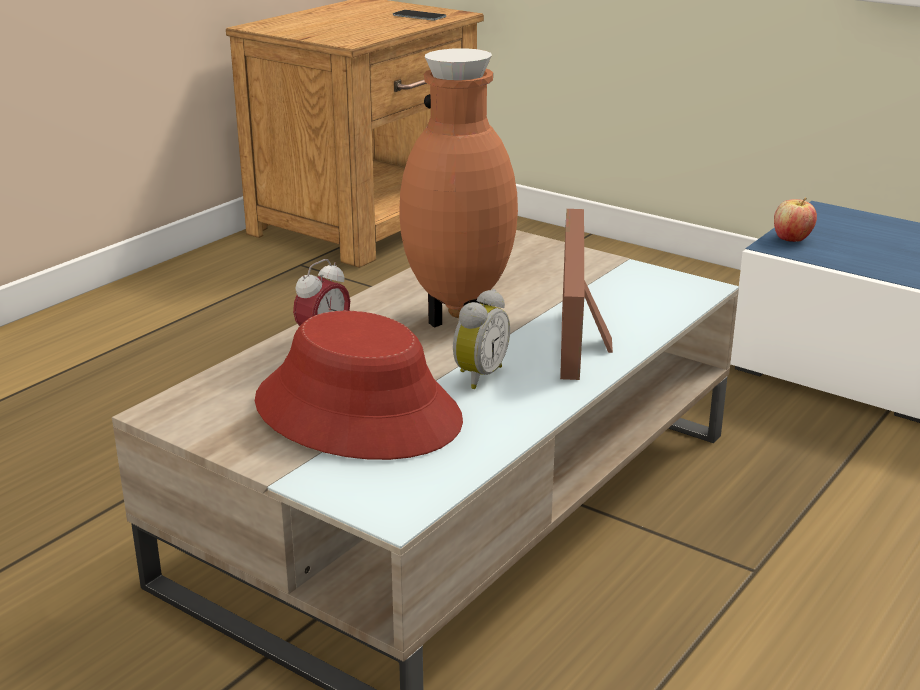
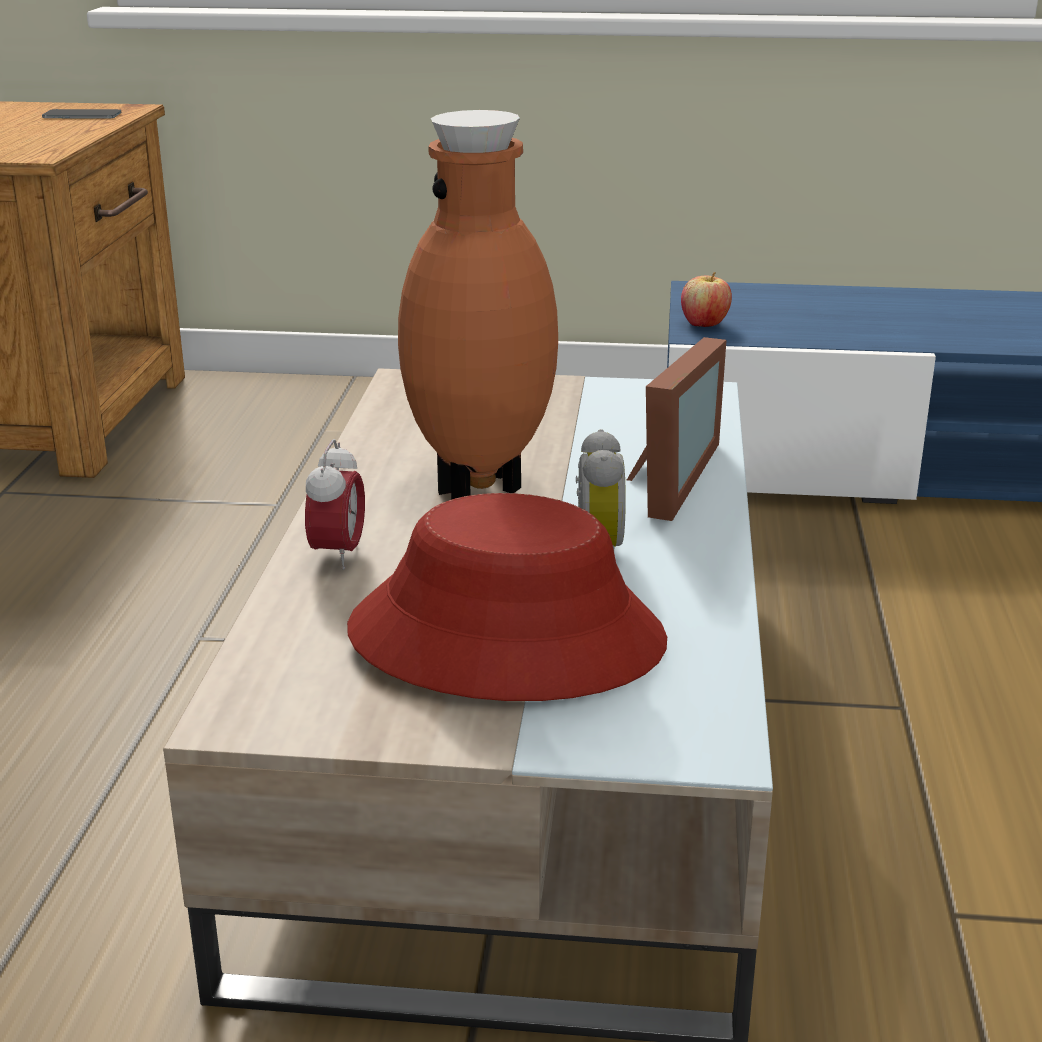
camera: 30 degrees left, 0 degrees up
picture frame [560,209,613,380] -> picture frame turned 135 degrees counterclockwise [627,337,727,521]

